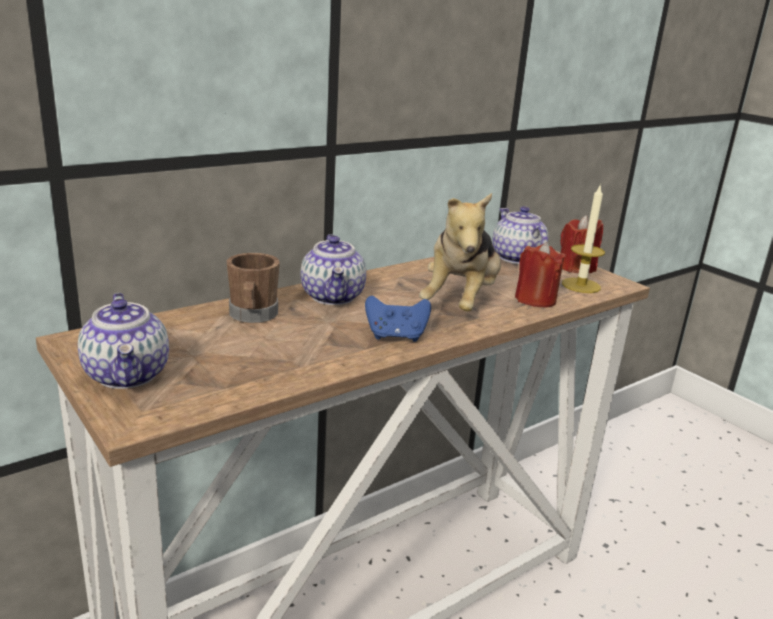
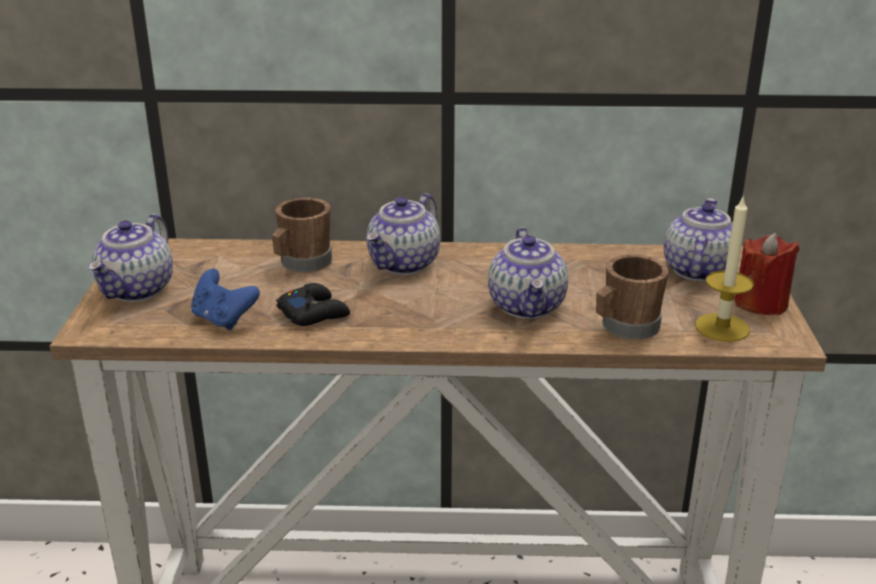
camera: 40 degrees right, 5 degrees up
blue game controller [365,296,431,342] -> blue game controller moved to [191,269,260,330]
plush toy [419,193,501,311] -> teapot [488,227,568,319]
red candle [515,242,566,308] -> brown mug [596,254,669,340]
none -> black game controller [276,283,350,326]

